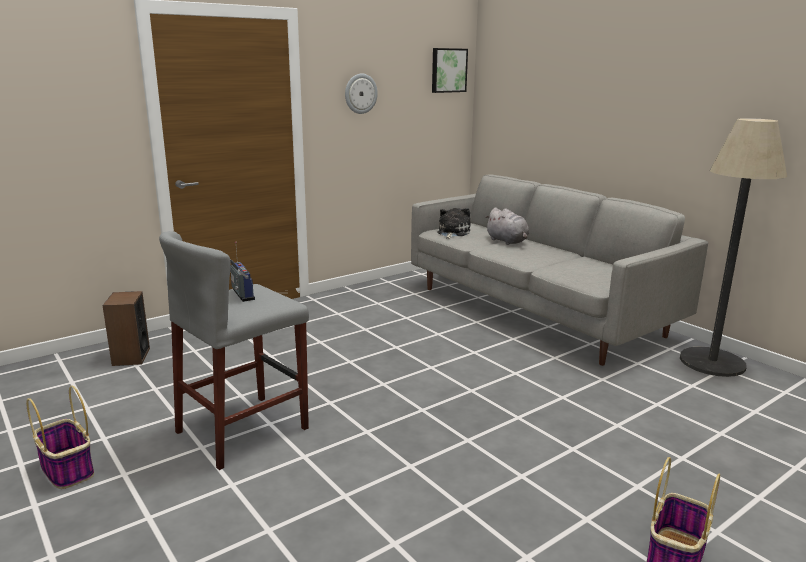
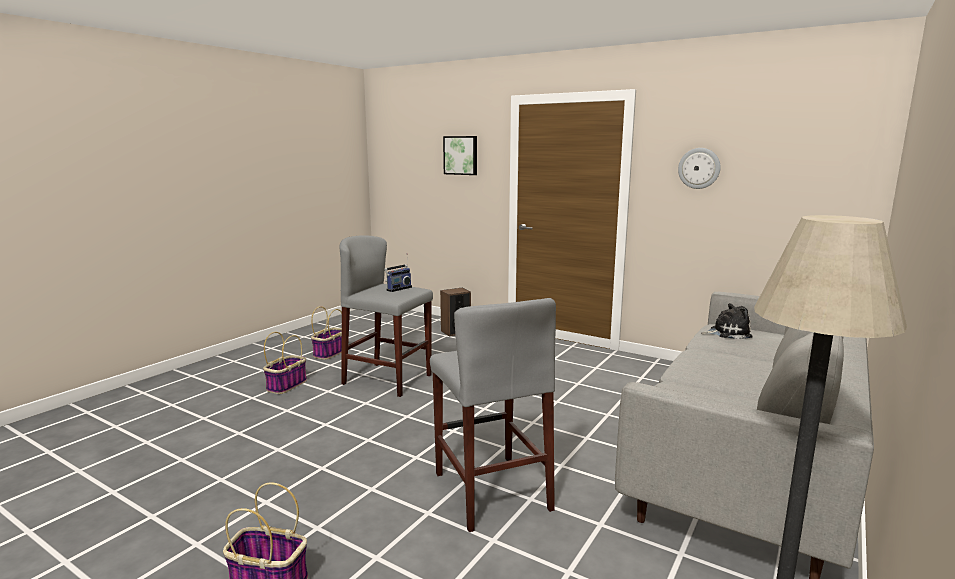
camera: 70 degrees right, 5 degrees down
picture [432,48,468,93] -> picture moved to [443,136,477,175]
grey plush toy [485,208,529,245] -> none
none -> basket [263,332,307,394]
none -> grey stool [430,298,556,532]

